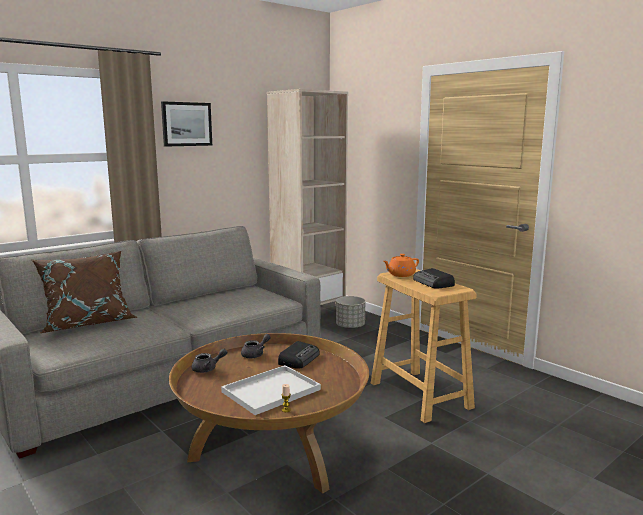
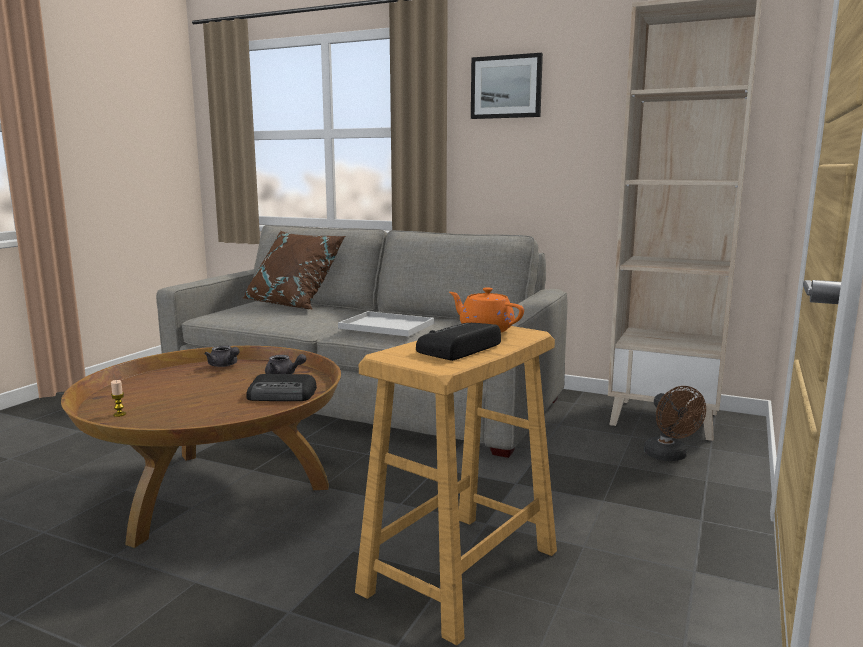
camera: 65 degrees right, 0 degrees up
white tray [221,365,321,415] -> white tray moved to [338,311,434,337]
grey planter [336,296,365,329] -> brown fan [644,386,706,461]

